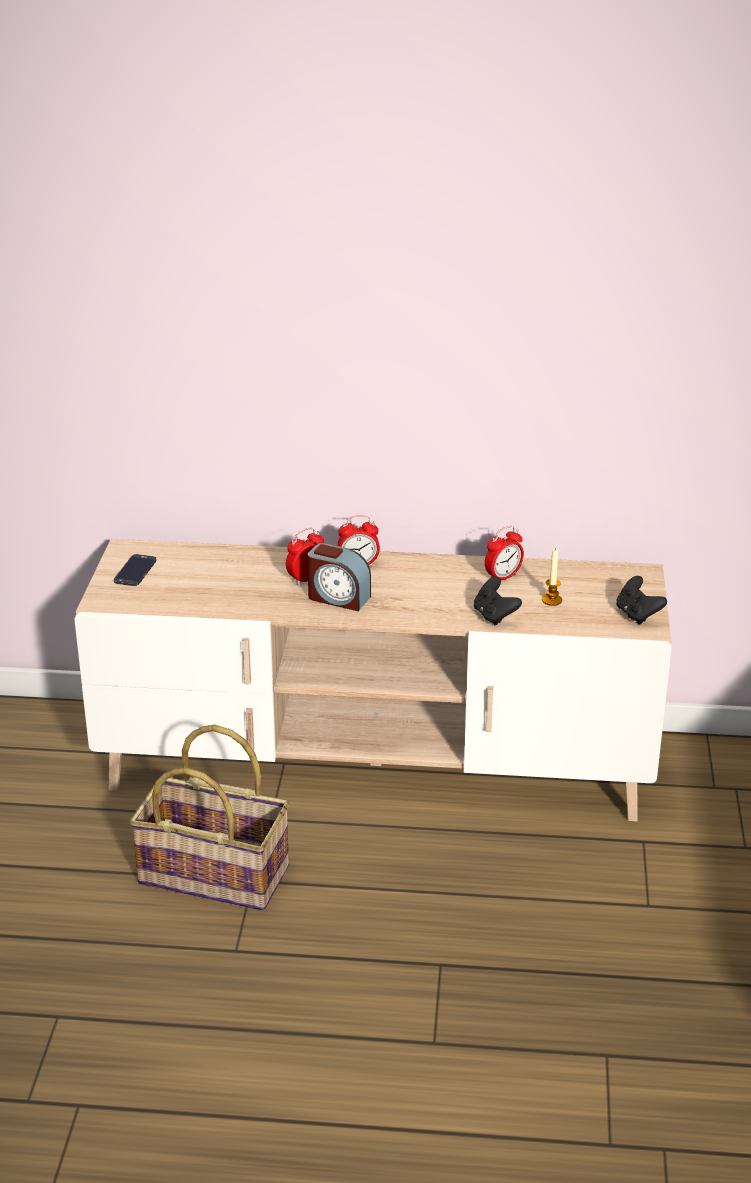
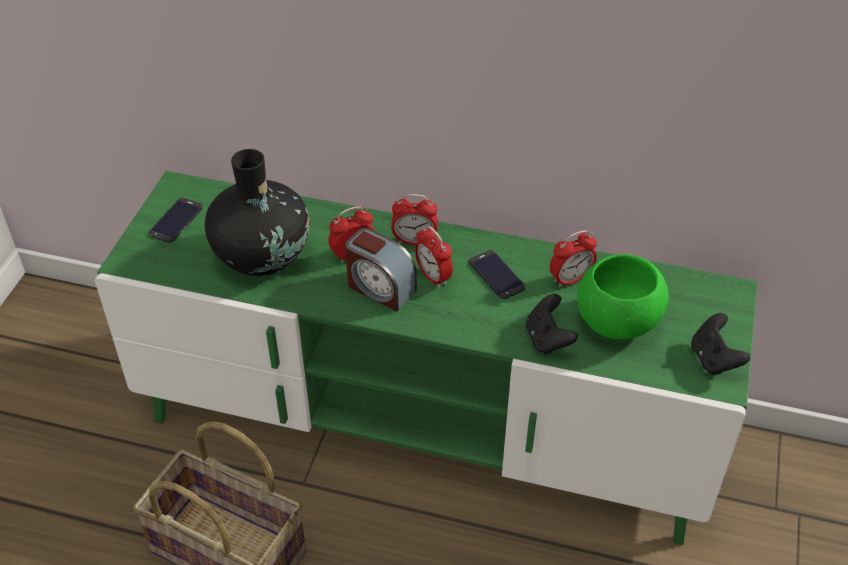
camera: 10 degrees right, 15 degrees up
beige tv stand [75,539,671,822] -> green tv stand [95,171,758,545]
candle [542,548,562,606] -> green bowl [577,254,669,340]
none -> black vase [205,149,309,276]
none -> alarm clock [415,226,453,288]
none -> phone [469,250,525,299]

